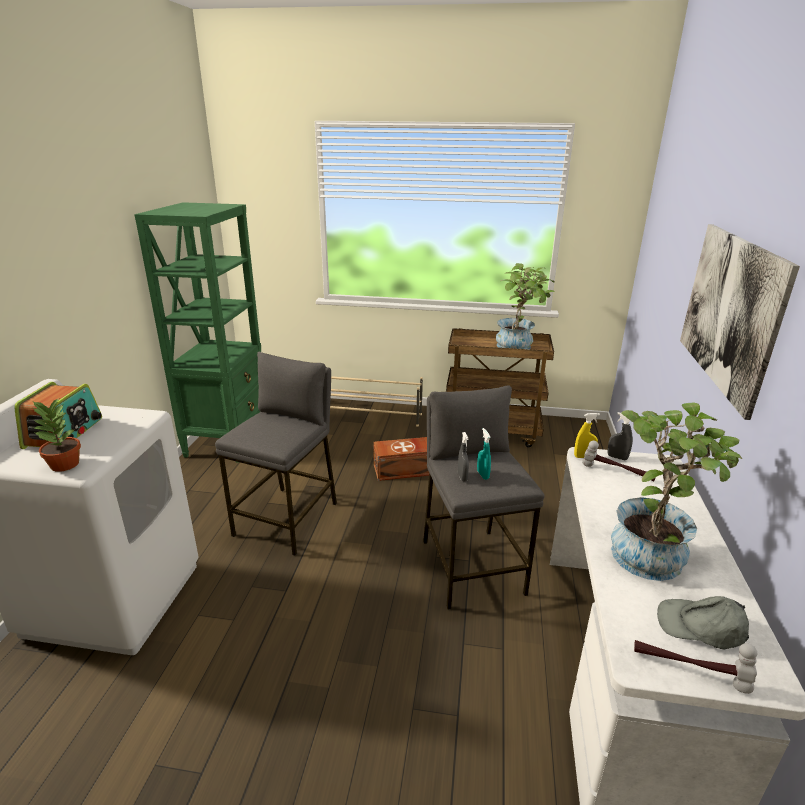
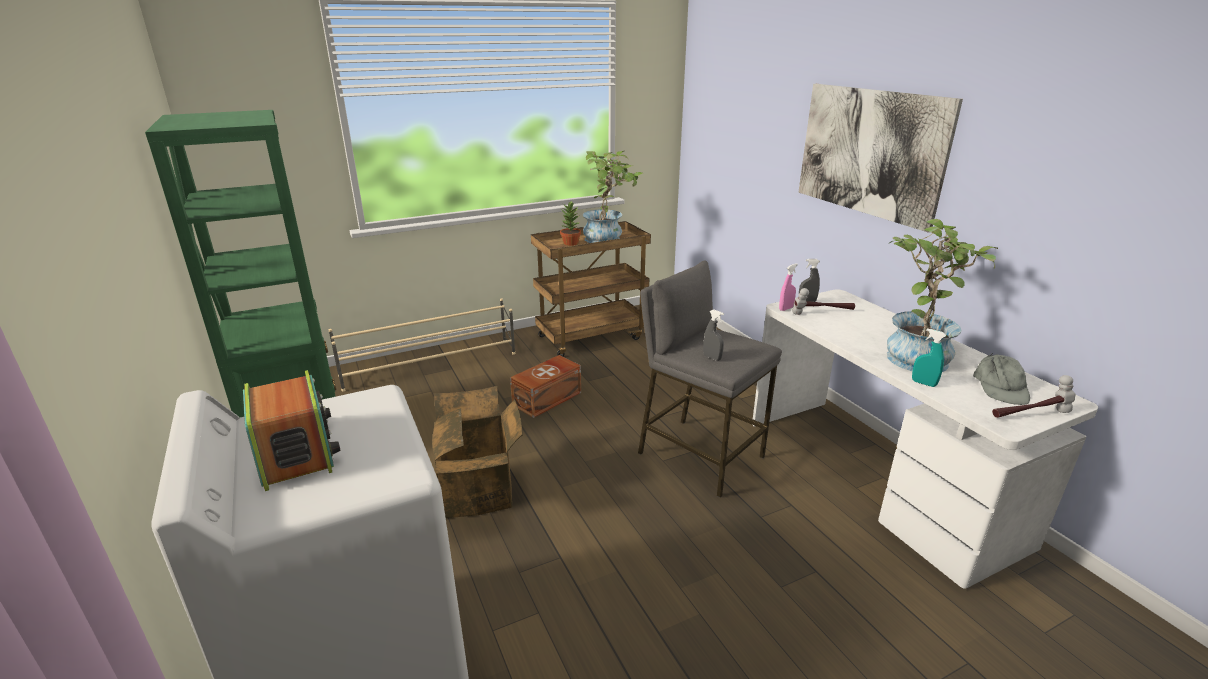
camera: 35 degrees left, 0 degrees up
potted plant [33,397,81,472] -> potted plant moved to [560,201,581,246]
grey stool [215,352,337,556] -> cardboard box [432,386,523,518]
turquoise spray bottle [477,428,491,480] -> turquoise spray bottle moved to [912,328,946,387]
yellow spray bottle [574,413,600,458] -> pink spray bottle [779,263,798,311]
grey cap [657,596,749,649] -> grey cap turned 60 degrees counterclockwise [973,353,1030,405]

